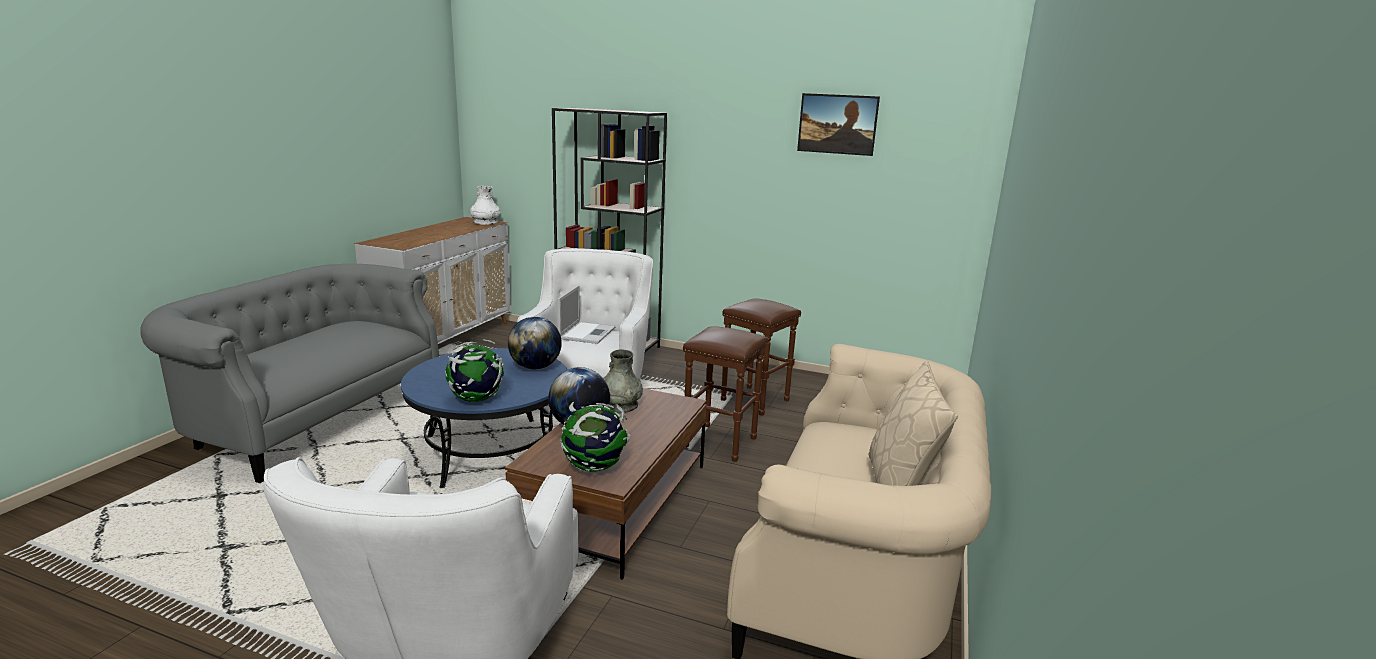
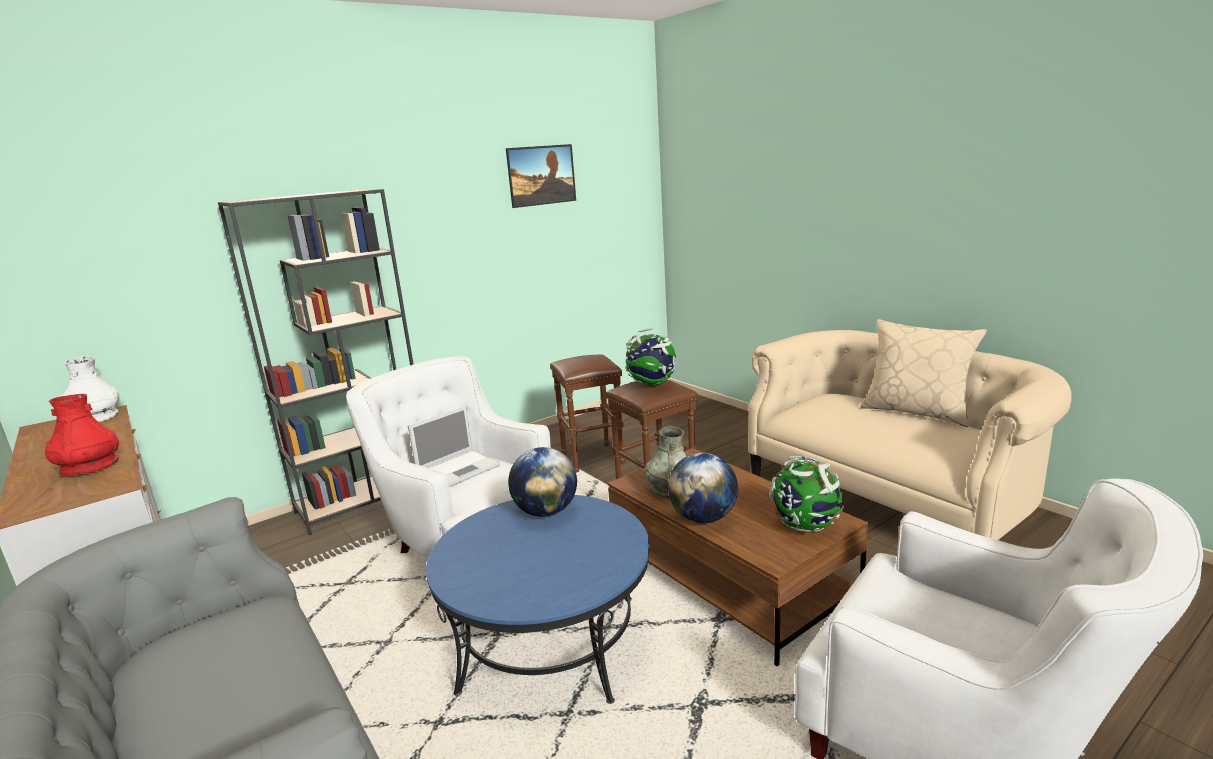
camera: 55 degrees left, 0 degrees up
globe [445,339,504,402] -> globe moved to [625,328,676,386]
laptop [557,285,616,344] -> laptop turned 90 degrees clockwise [408,406,501,487]
none -> red vase [45,394,119,475]

